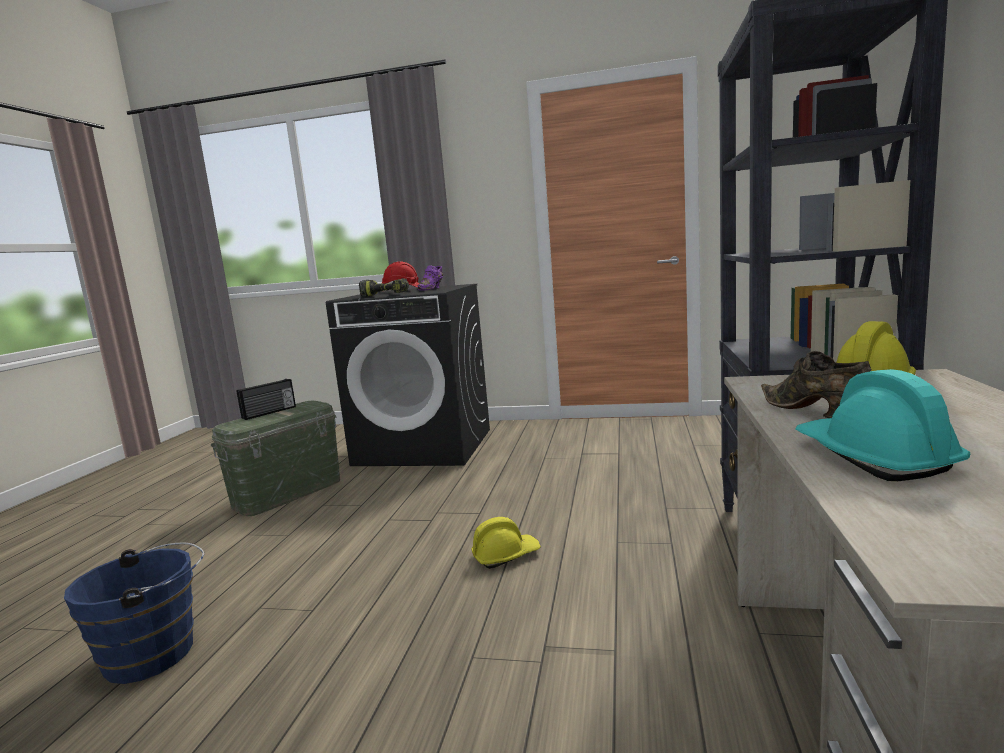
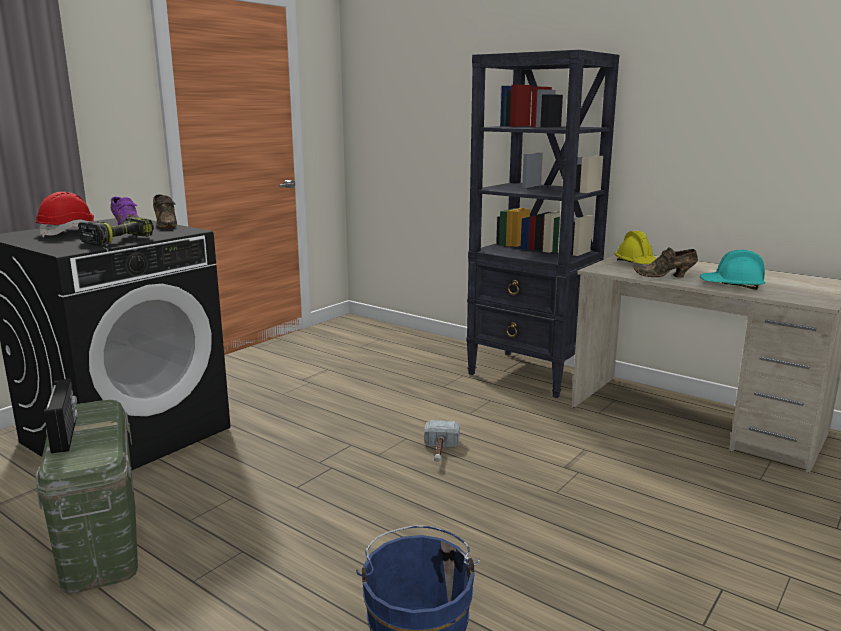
camera: 65 degrees left, 5 degrees up
yellow hard hat [471,517,541,569] -> hammer [424,420,460,462]
none -> brown shoe [153,194,177,229]

